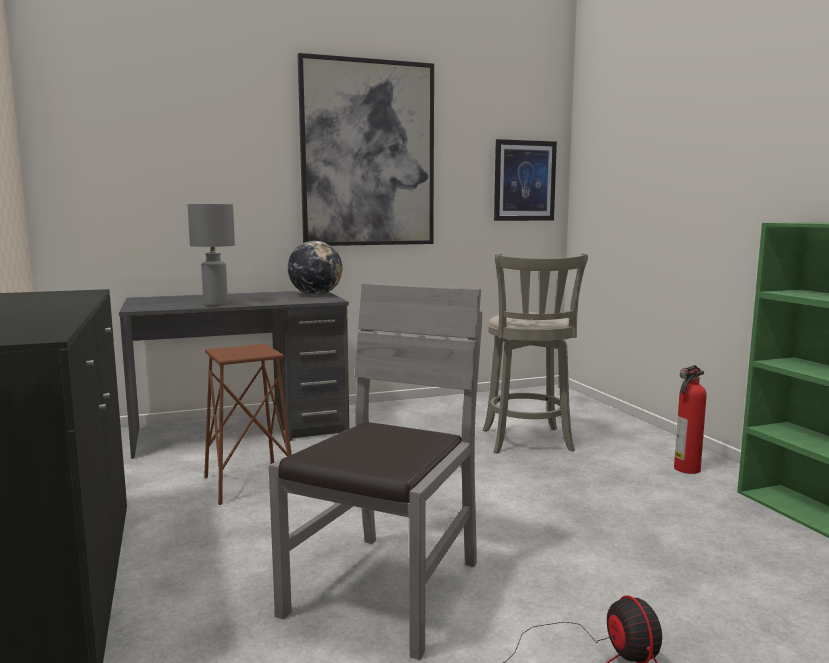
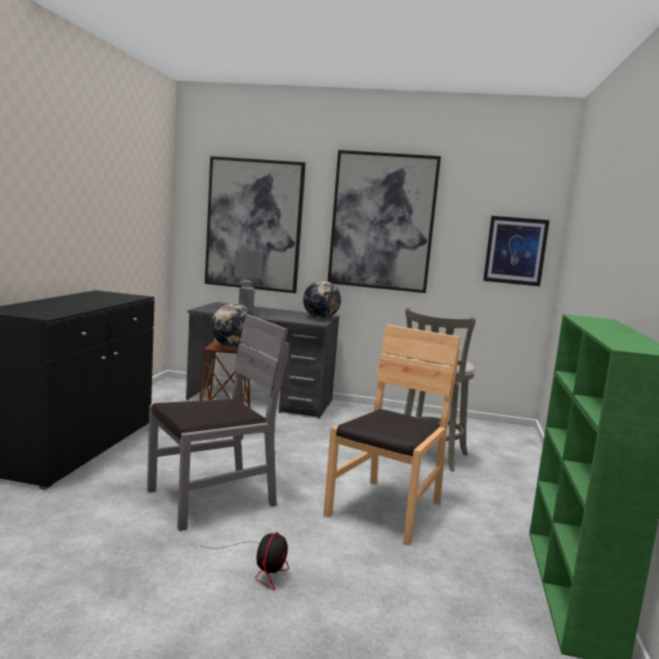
camera: 30 degrees right, 0 degrees up
fire extinguisher [674,365,707,474] -> none
none -> picture [205,156,306,293]
none -> globe [211,303,254,348]
none -> brown chair [323,324,461,546]

